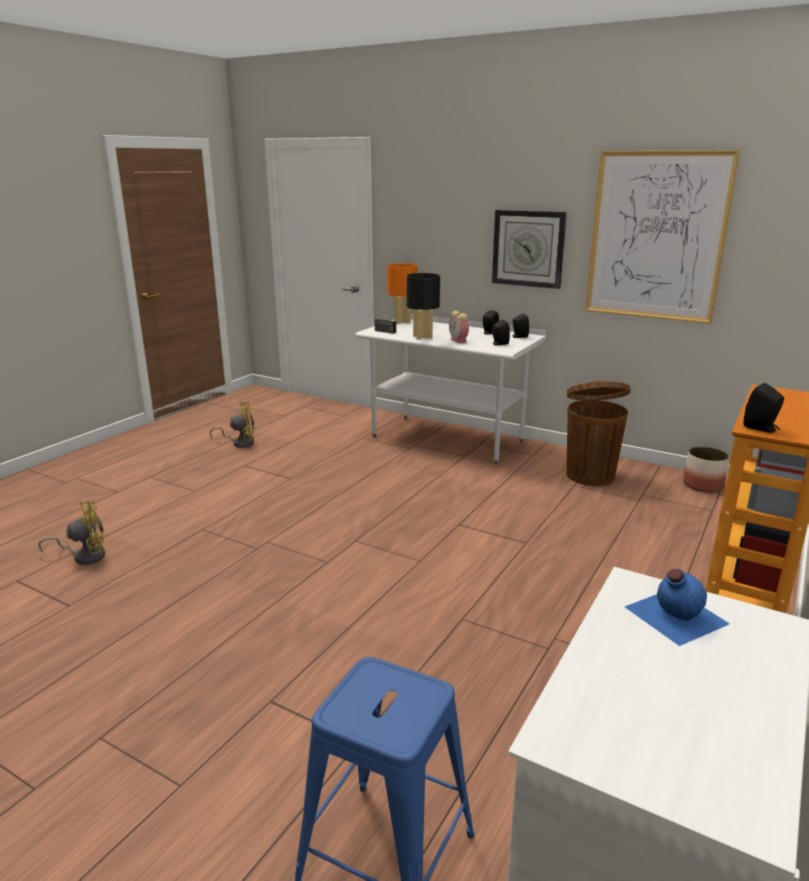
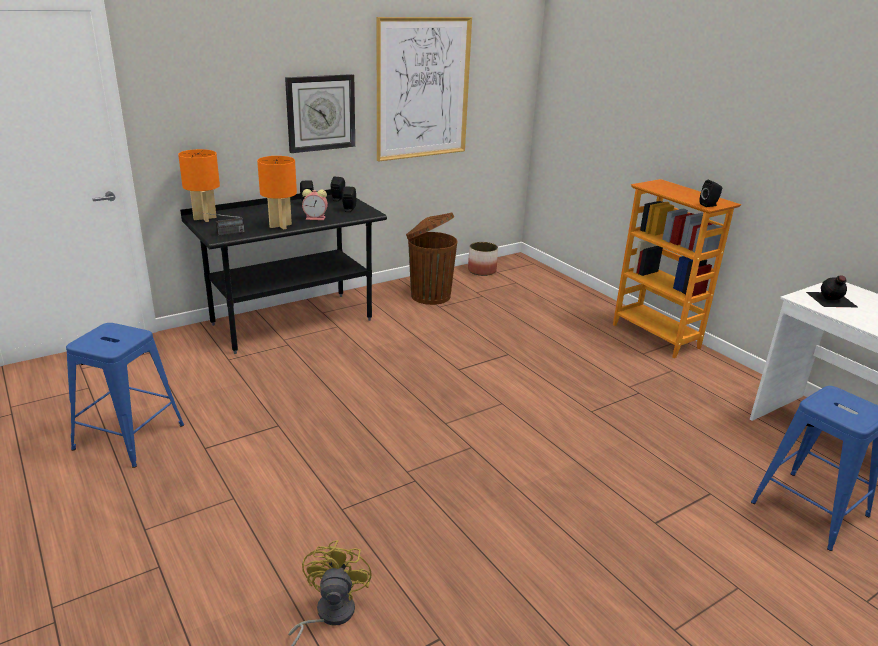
camera: 65 degrees left, 5 degrees up
yellow fan [210,402,255,448] -> blue stool [66,323,184,468]
white desk [355,314,546,464] -> black desk [180,189,387,354]
black table lamp [407,273,440,340] -> orange table lamp [257,156,297,230]
blue bottle [625,569,730,646] -> black bottle [806,276,859,308]

